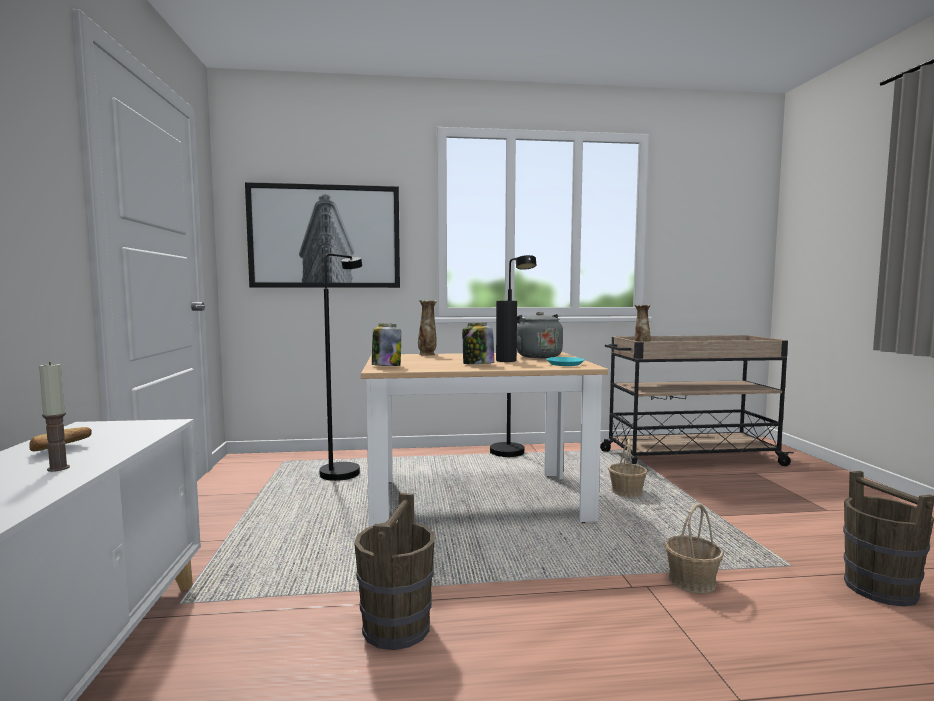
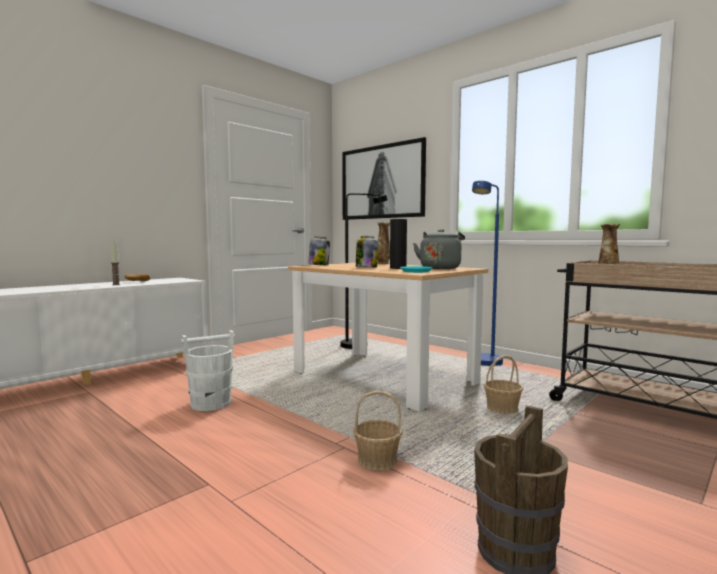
camera: 50 degrees right, 0 degrees up
brown bucket [354,493,435,650] -> white bucket [181,330,235,411]
black floor lamp [490,255,536,457] -> blue floor lamp [472,181,503,366]

